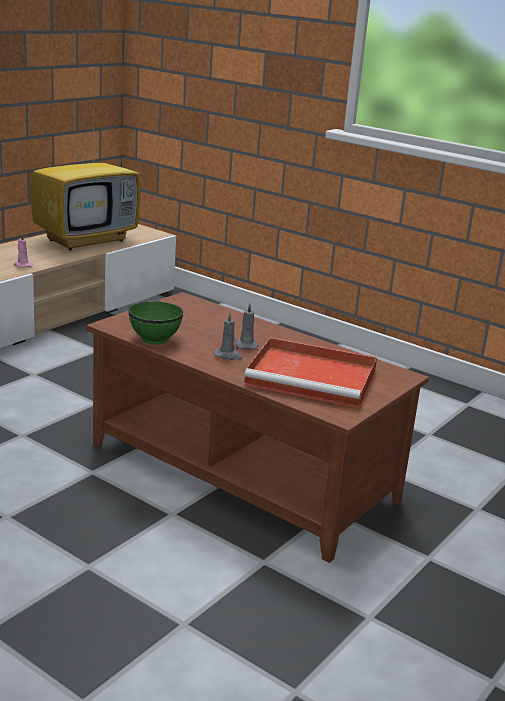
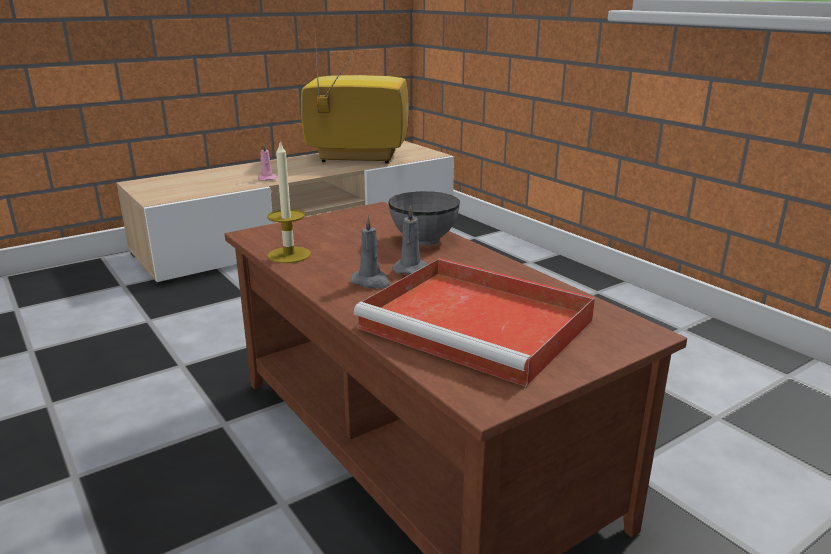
camera: 20 degrees right, 0 degrees up
television [31,117,140,250] -> television turned 150 degrees counterclockwise [301,36,409,163]
green bowl [128,301,183,345] -> candle [267,142,311,263]
none -> grey bowl [389,191,460,246]

